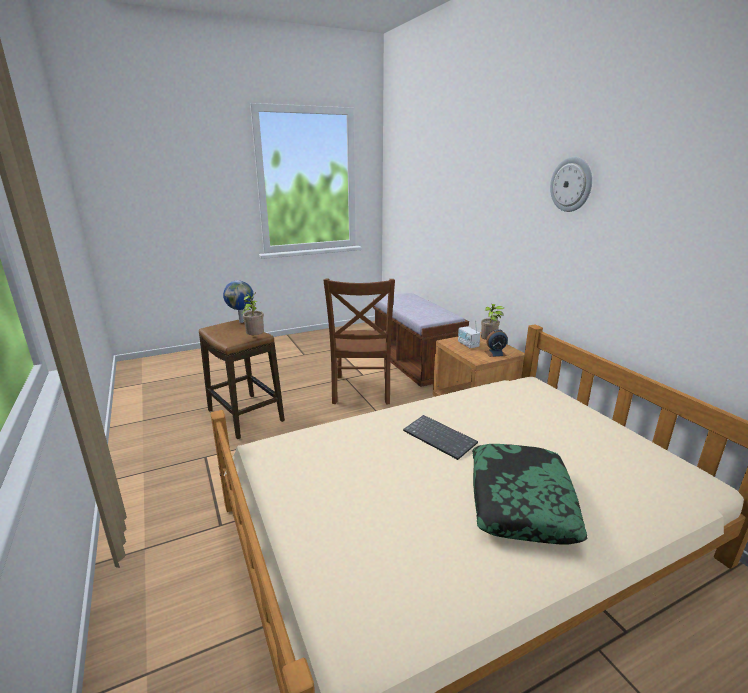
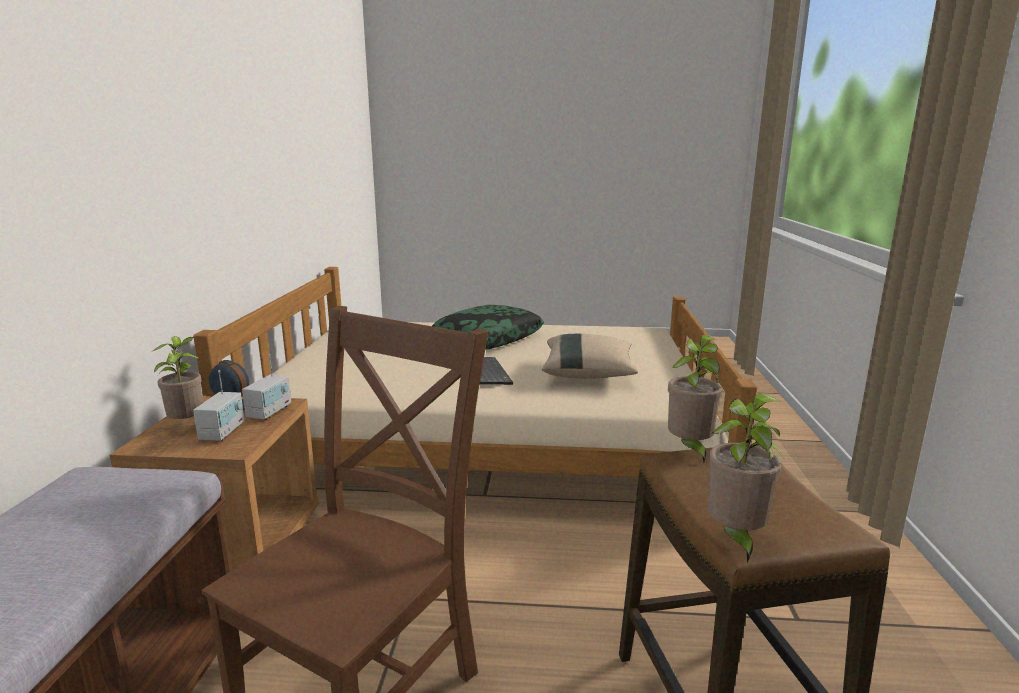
camera: 150 degrees left, 5 degrees down
globe [223,280,254,323] -> potted plant [708,393,785,562]
wall clock [550,157,592,212] -> none
none -> radio [242,354,291,420]
none -> beige pillow [542,334,638,379]

